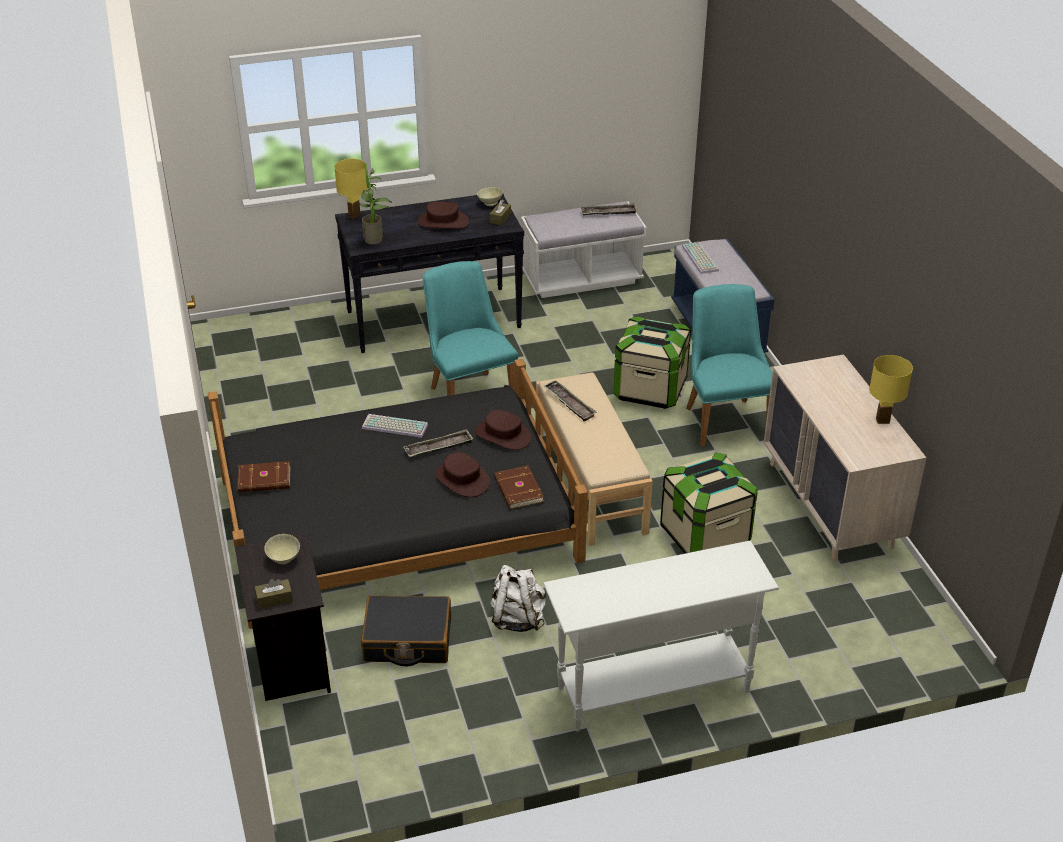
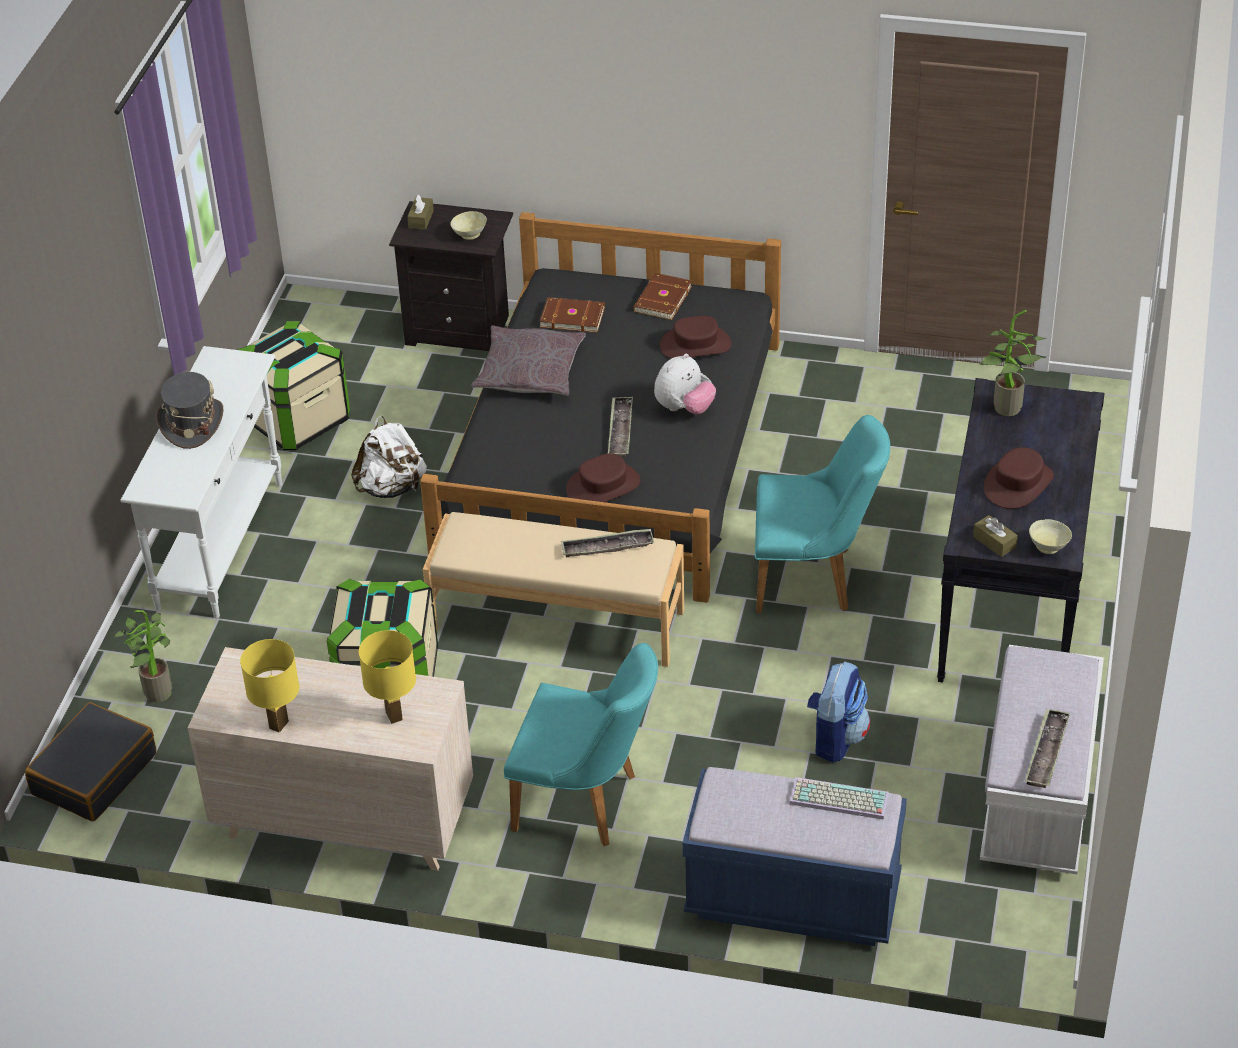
camera: 120 degrees right, 5 degrees up
yellow table lamp [334,159,367,219] -> yellow table lamp moved to [359,630,416,724]
black suitcase [361,595,451,666] -> black suitcase moved to [25,702,156,822]
keyboard [362,414,428,438] -> plush toy [654,353,716,414]
brown hat [435,452,490,497] -> brown hat moved to [660,316,731,359]
brown book [494,466,544,509] -> brown book moved to [539,297,605,333]
storage box [613,316,691,409] -> storage box moved to [237,321,350,450]
none -> potted plant [114,610,172,703]
none -> grey hat [156,372,223,449]
none -> grey pillow [472,325,586,396]
none -> backpack [807,661,870,763]

